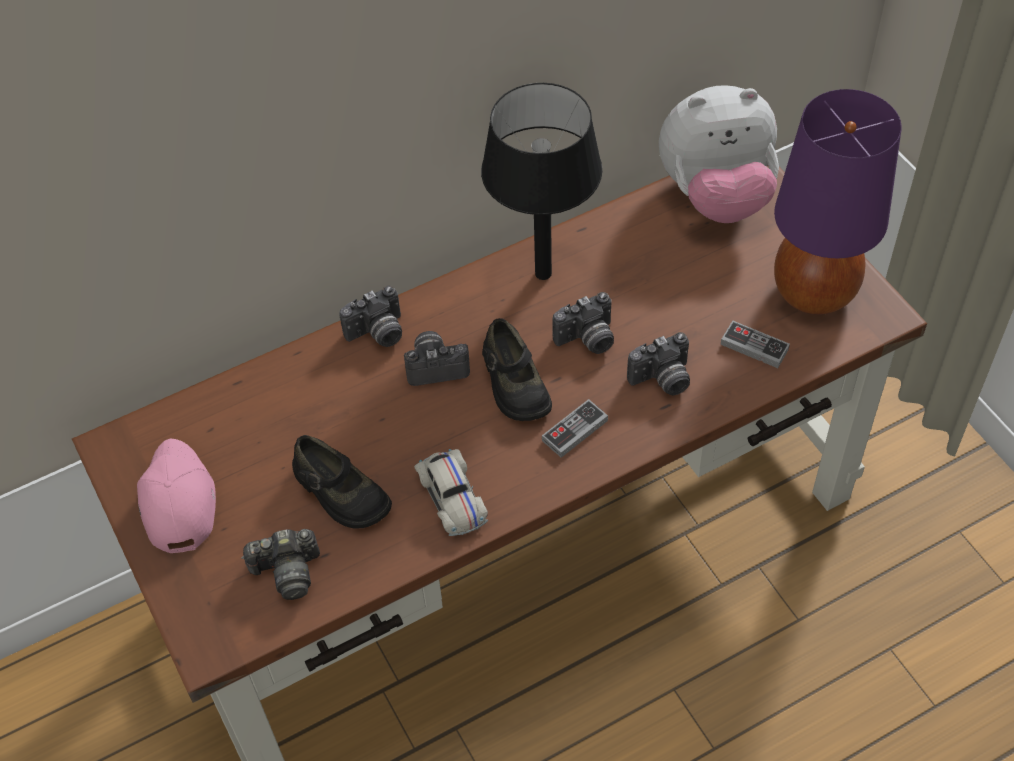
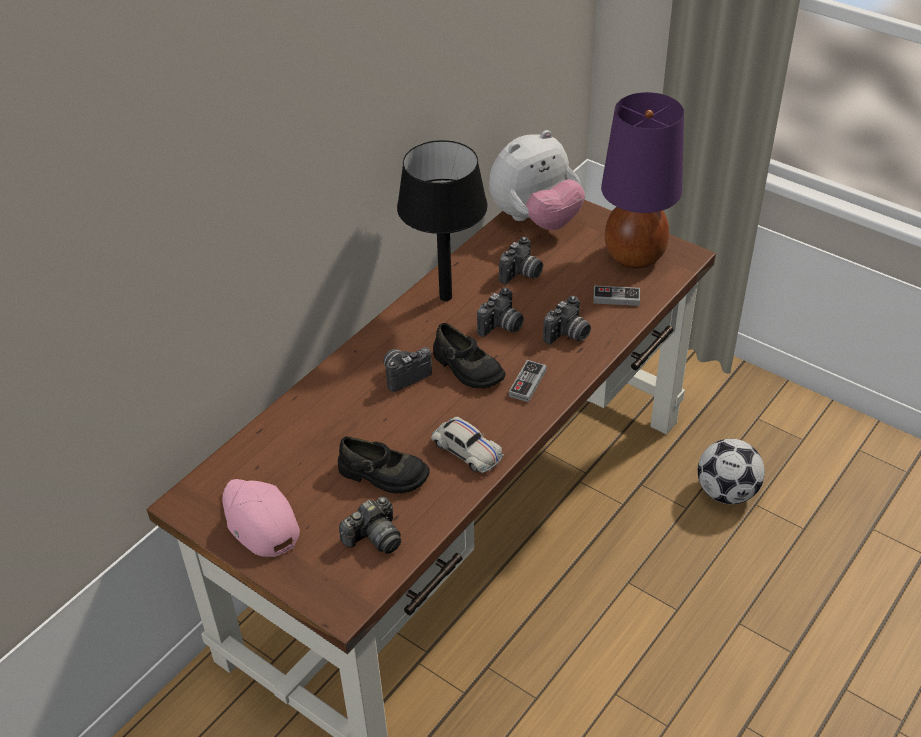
camera: 25 degrees left, 10 degrees down
camera [339,285,402,347] -> camera moved to [499,237,543,284]
none -> football [698,439,765,504]

